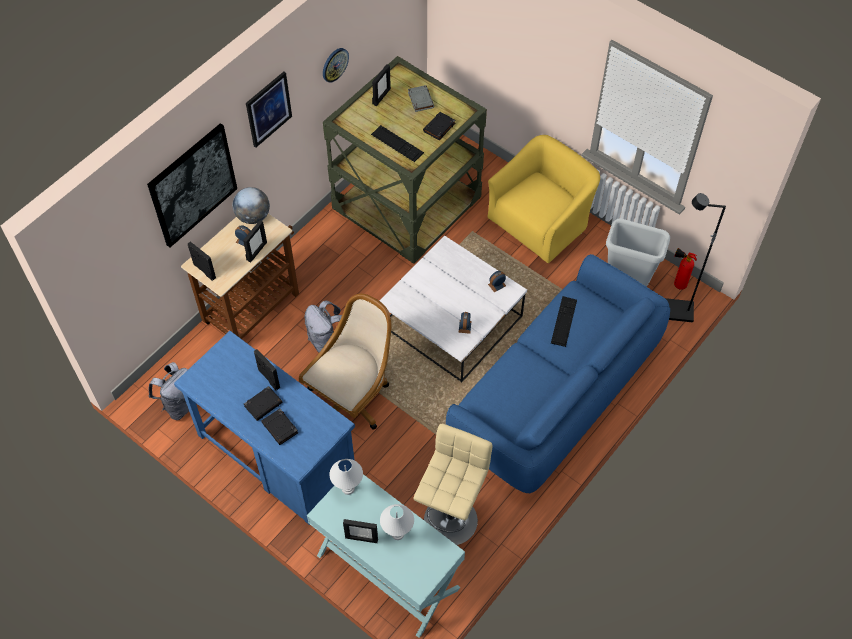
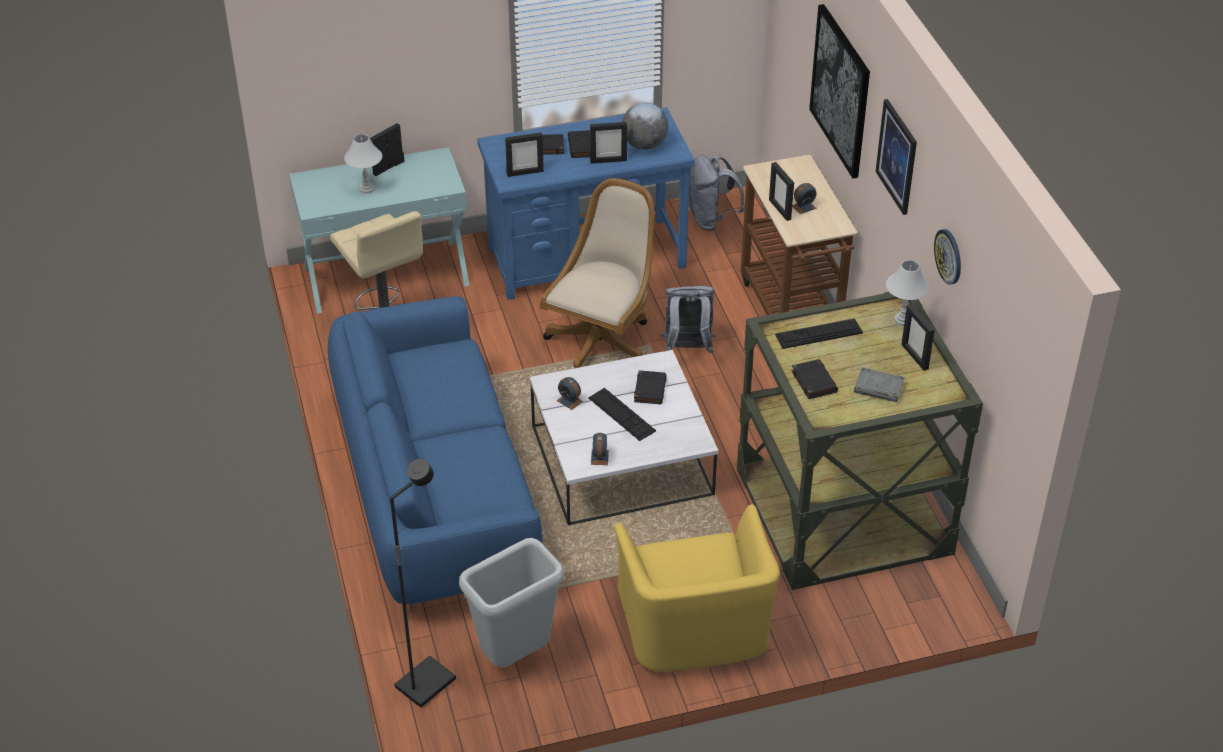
camera: 125 degrees right, 15 degrees down
picture frame [188,242,216,280] -> picture frame moved to [505,132,544,177]
globe [233,187,270,224] -> globe moved to [622,103,668,150]
office chair [299,293,391,430] -> office chair turned 135 degrees counterclockwise [540,178,655,368]
white table lamp [329,459,363,495] -> white table lamp moved to [886,260,930,327]
keyboard [551,296,577,347] -> keyboard moved to [589,388,656,441]
fire extinguisher [674,248,697,290] -> none
none -> black book [634,370,667,404]

